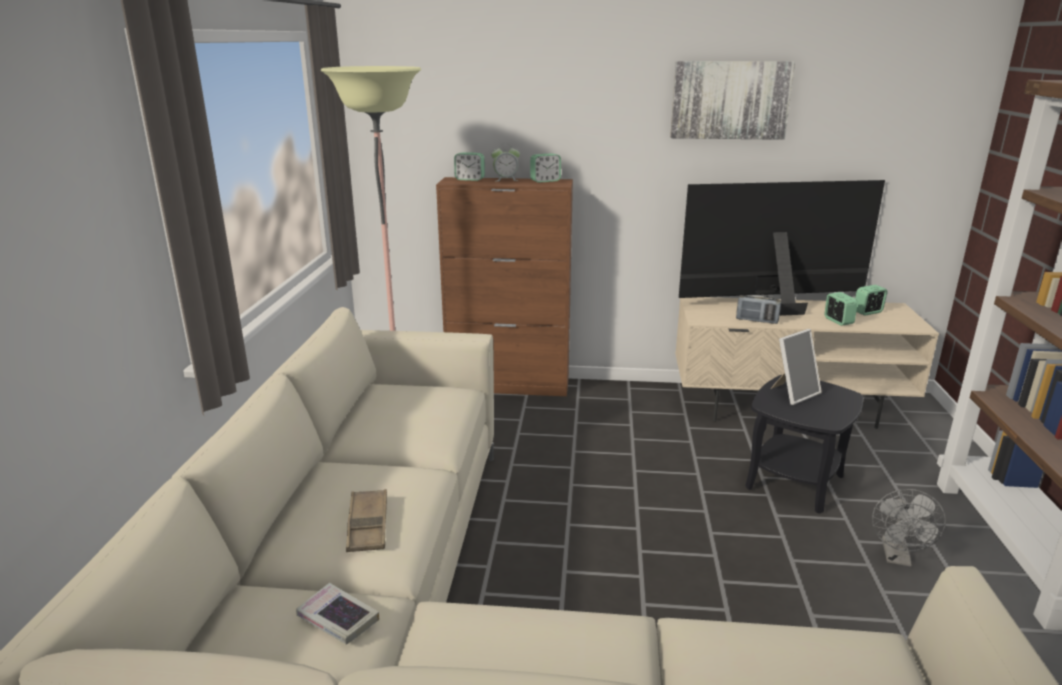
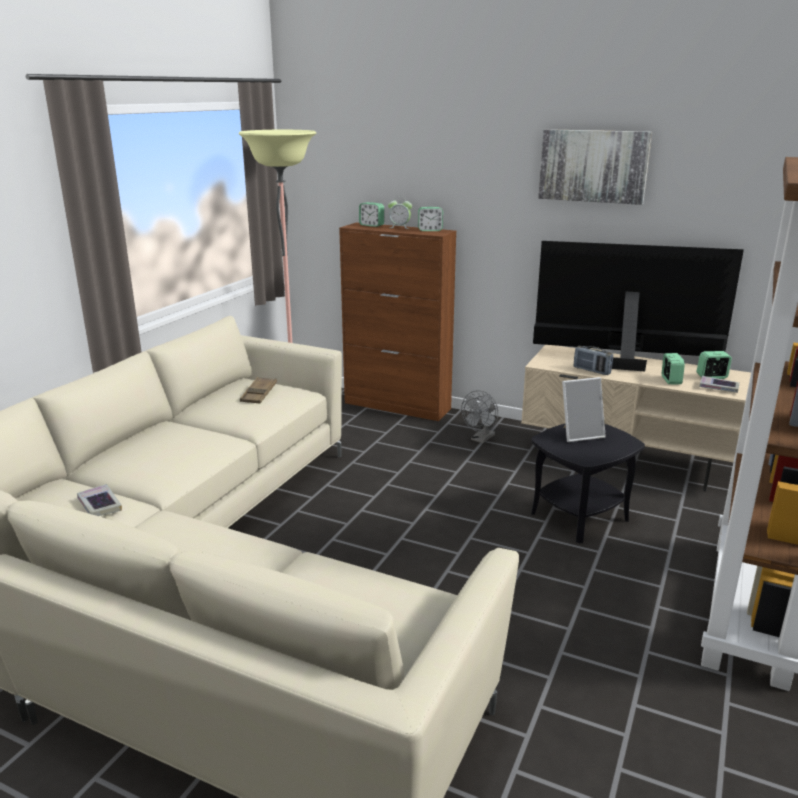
camera: 20 degrees right, 0 degrees up
brown tray [346,489,387,552] -> brown tray moved to [240,377,277,404]
grey fan [872,489,946,566] -> grey fan moved to [461,390,498,443]
none -> book [699,376,740,393]

